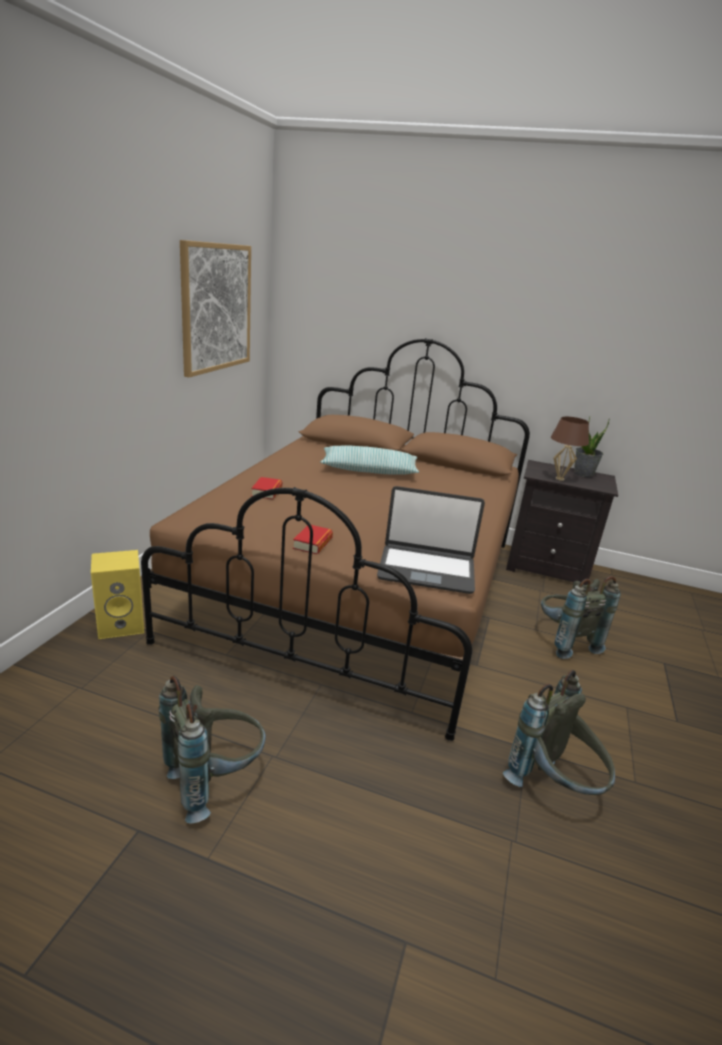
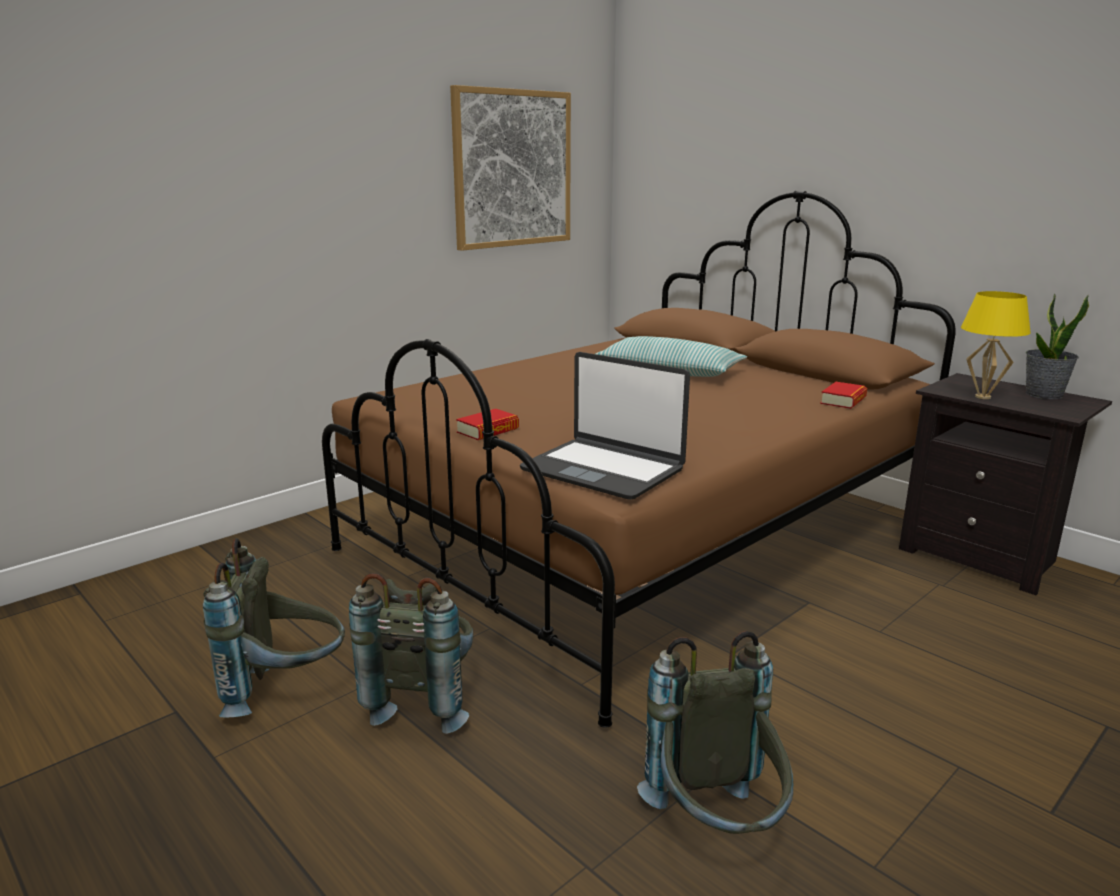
camera: 30 degrees right, 5 degrees down
yellow speaker [91,550,144,639] -> none
book [251,477,282,500] -> book moved to [820,382,867,409]
grey backpack [541,576,620,659] -> grey backpack moved to [349,573,473,734]
brown table lamp [551,417,589,481] -> yellow table lamp [961,291,1031,399]

